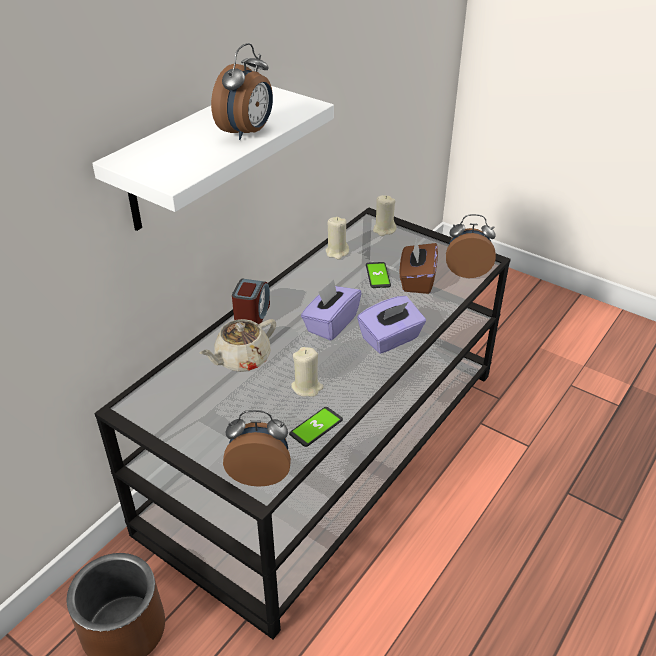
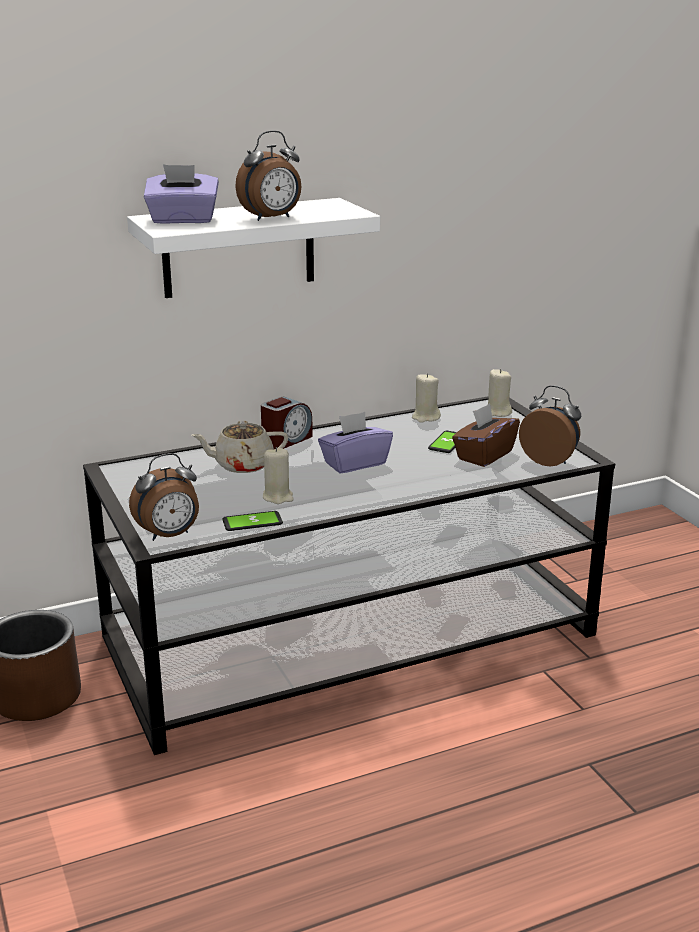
camera: 30 degrees right, 15 degrees down
alarm clock [223,410,291,487] -> alarm clock turned 120 degrees clockwise [129,453,199,541]
purple tissue box [357,296,426,354] -> purple tissue box moved to [144,164,219,224]

